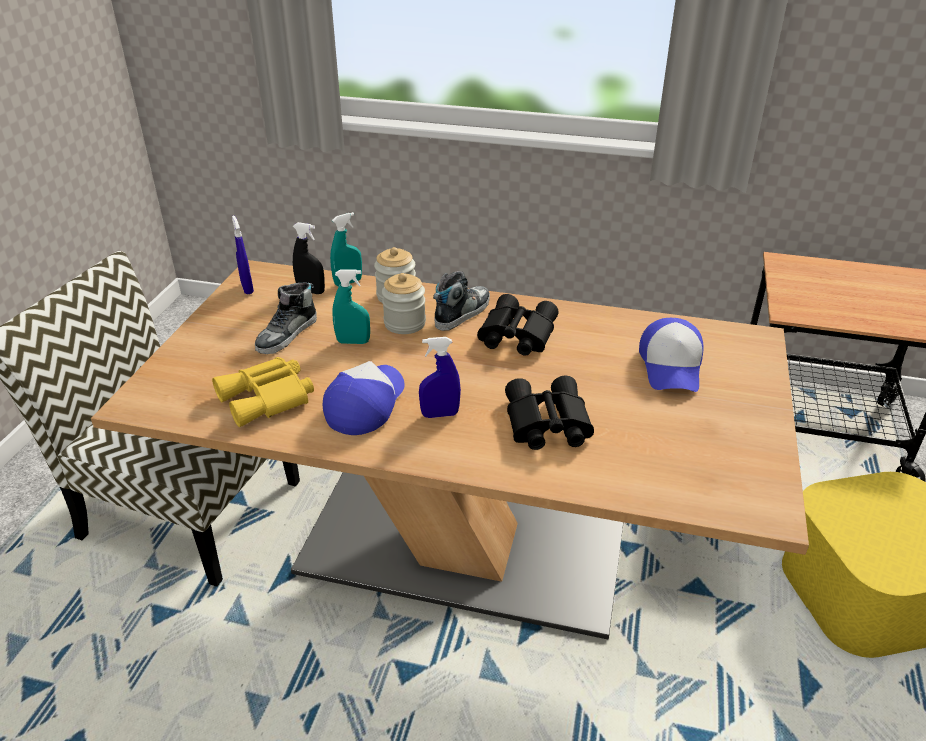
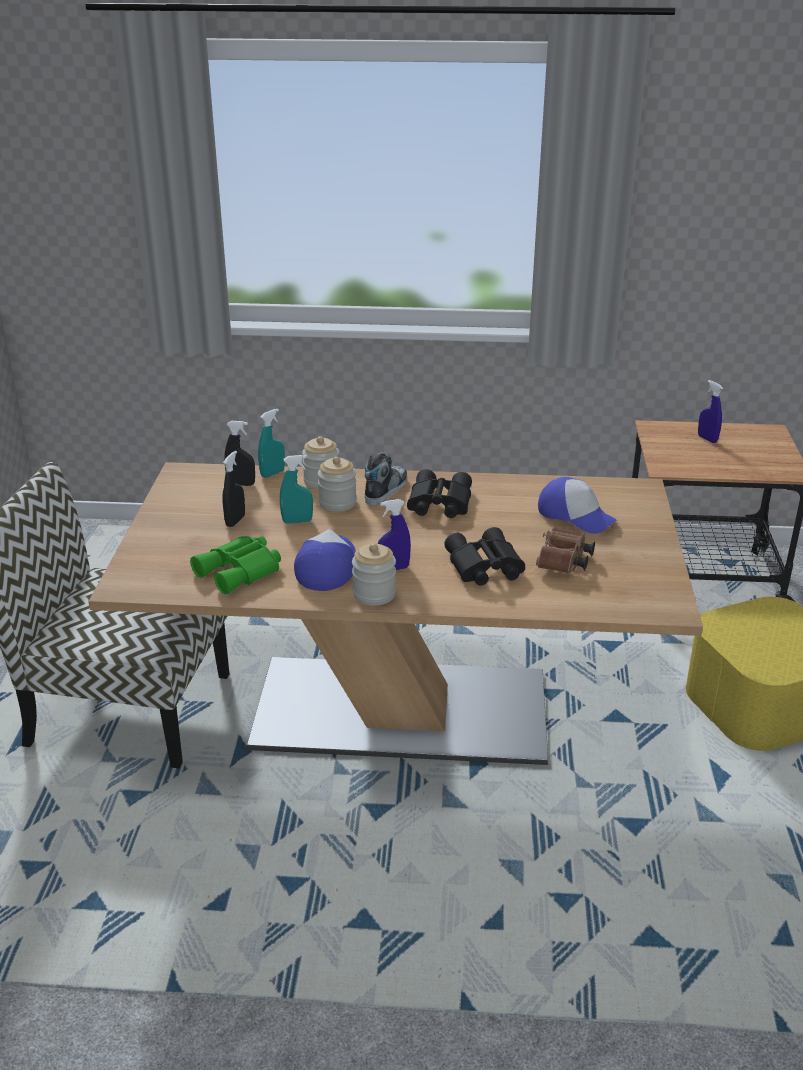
camera: 10 degrees left, 5 degrees down
yellow binoculars [212,357,314,427] -> green binoculars [190,536,281,594]
blue spray bottle [232,216,254,294] -> blue spray bottle moved to [698,380,723,443]
shoe [255,282,317,354] -> black spray bottle [223,451,245,527]
cap [639,318,704,392] -> cap turned 45 degrees counterclockwise [538,477,617,534]
none -> jar [352,543,396,606]
none -> brown binoculars [536,526,595,573]

